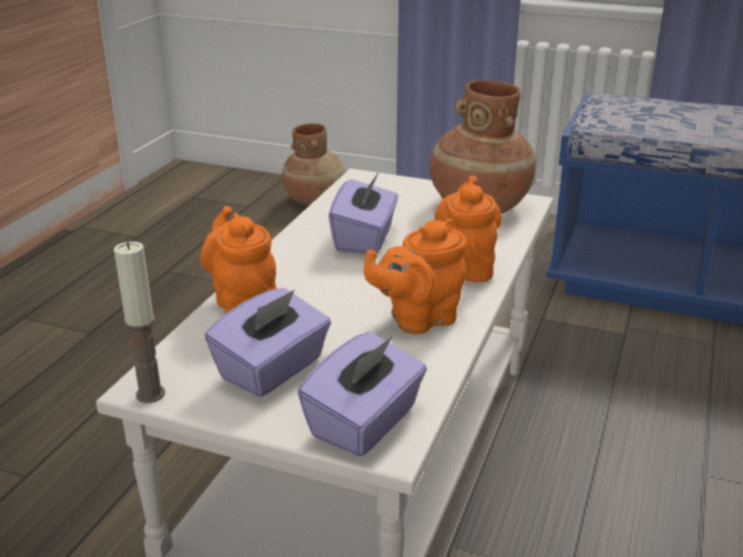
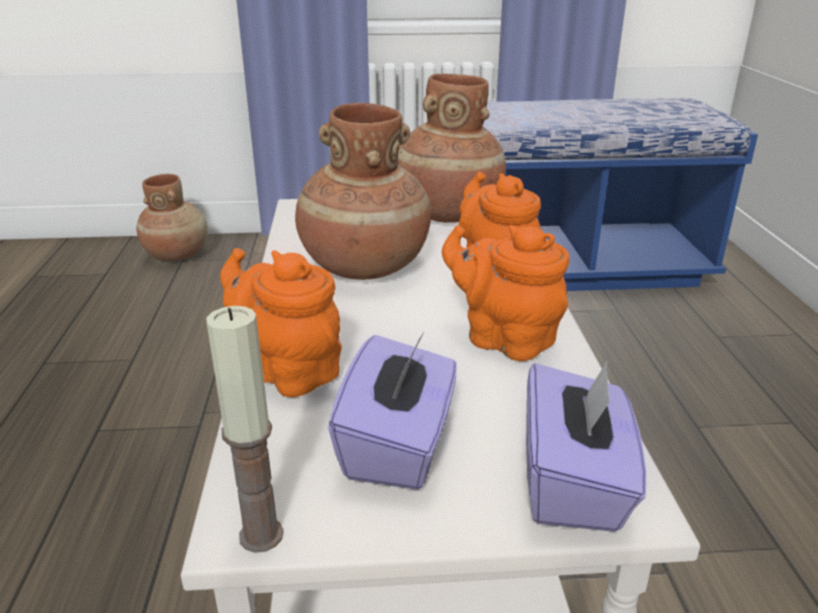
camera: 25 degrees left, 0 degrees up
purple tissue box [328,172,398,254] -> brown vase [295,103,431,280]
orange teapot [364,219,467,334] -> orange teapot turned 90 degrees clockwise [442,225,570,361]

